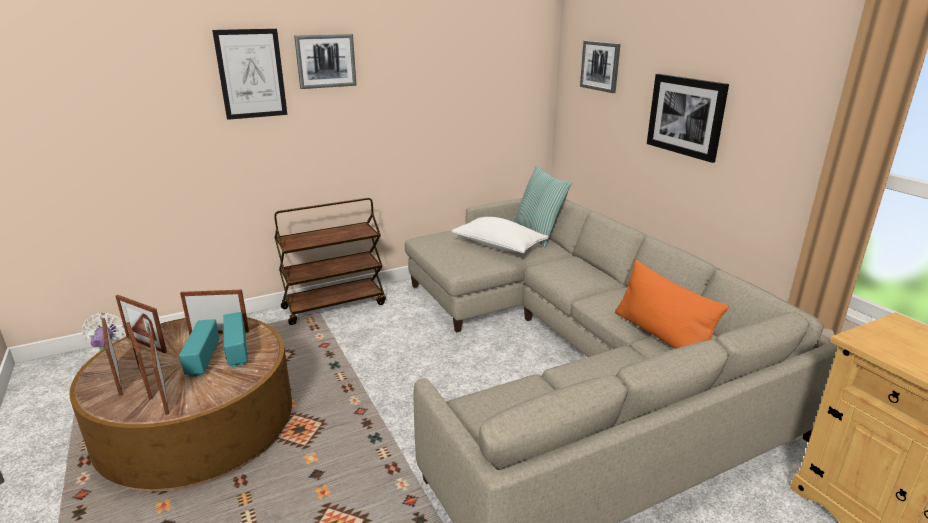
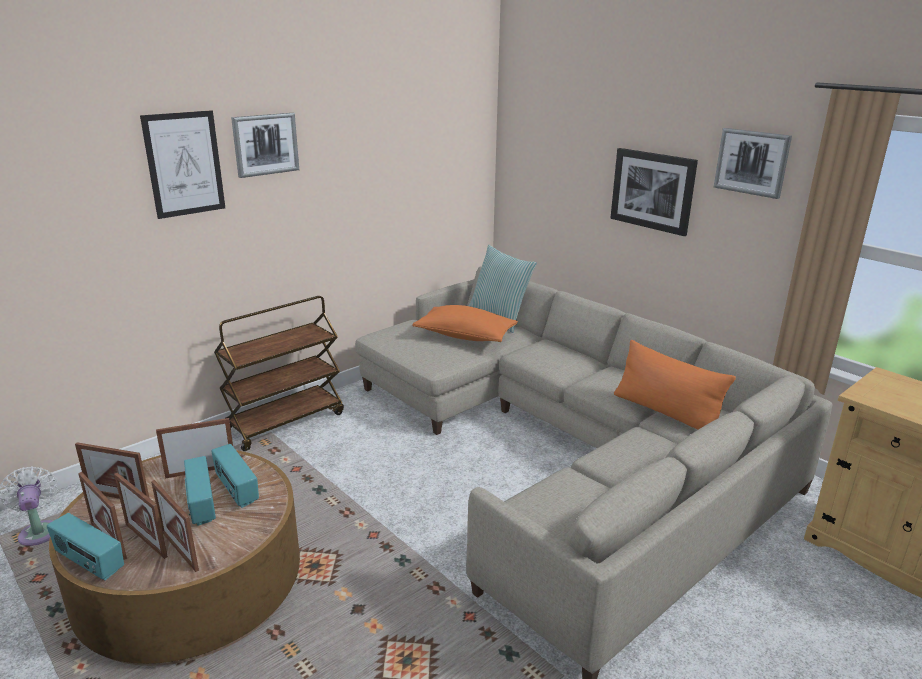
camera: 15 degrees left, 0 degrees up
white pillow [451,217,548,253] -> orange pillow [412,305,518,342]
picture [580,41,620,93] -> picture moved to [714,128,792,199]
none -> radio [47,513,124,580]

